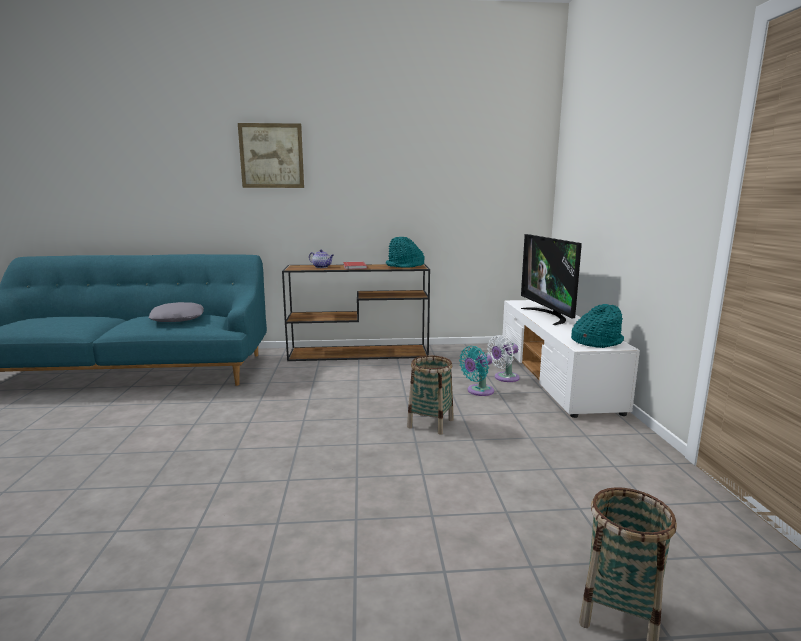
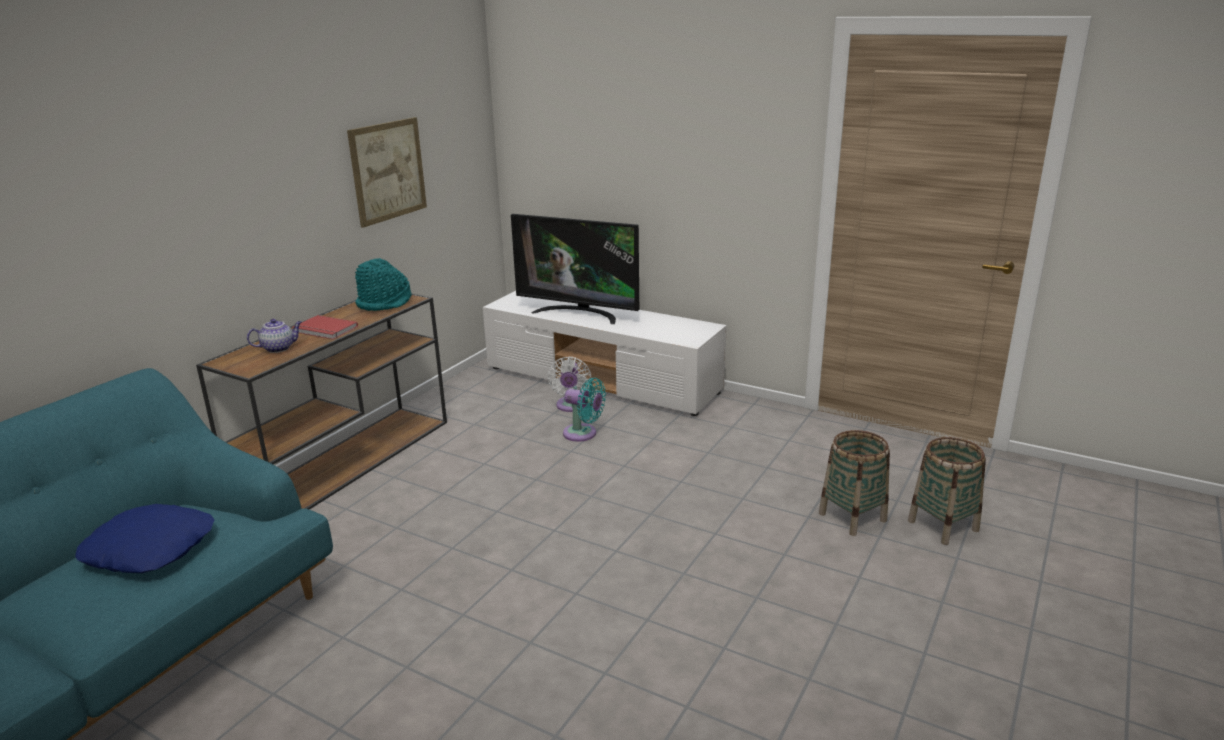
camera: 55 degrees left, 10 degrees up
grey pillow [149,302,204,322] -> blue pillow [75,504,214,573]
picture [238,123,304,188] -> picture moved to [347,117,427,228]
basket [407,356,454,435] -> basket moved to [819,430,890,536]
turquoise fan [459,346,494,396] -> turquoise fan turned 60 degrees counterclockwise [563,378,606,442]
turquoise hat [571,304,624,348] -> none

